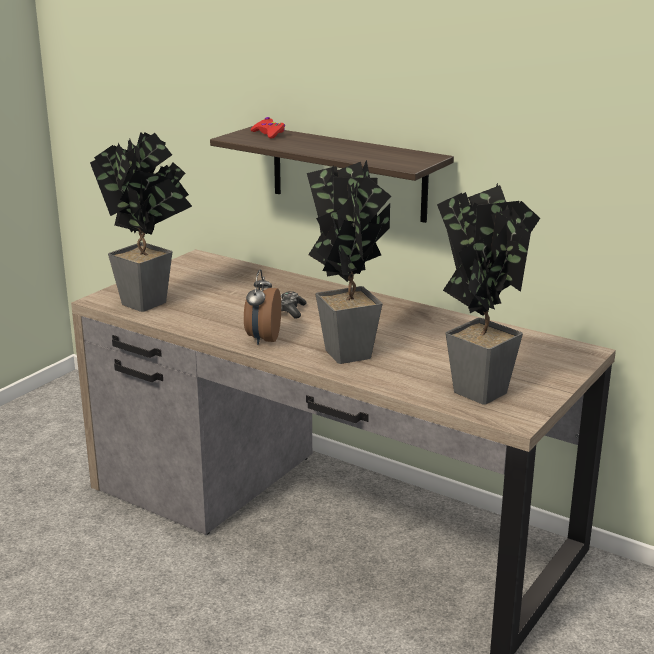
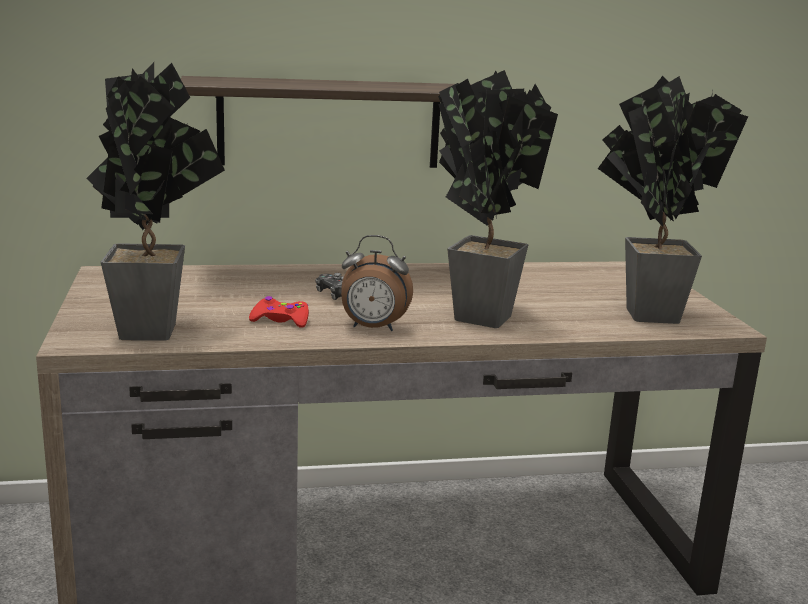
camera: 45 degrees left, 5 degrees down
alarm clock [244,269,281,345] -> alarm clock turned 45 degrees counterclockwise [341,235,413,331]
red game controller [250,117,285,139] -> red game controller moved to [249,296,309,328]

